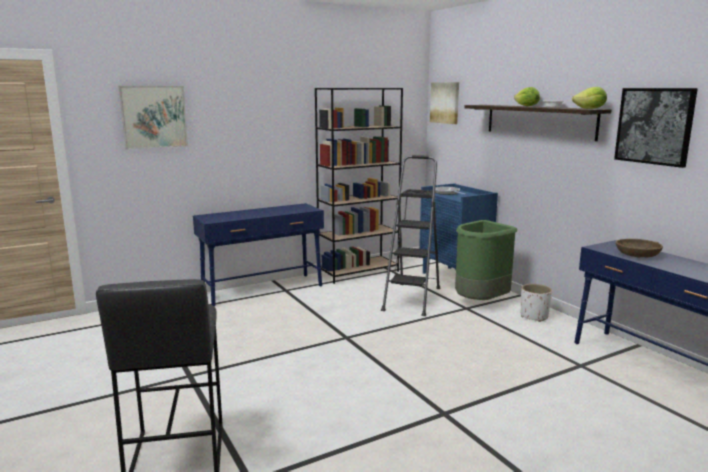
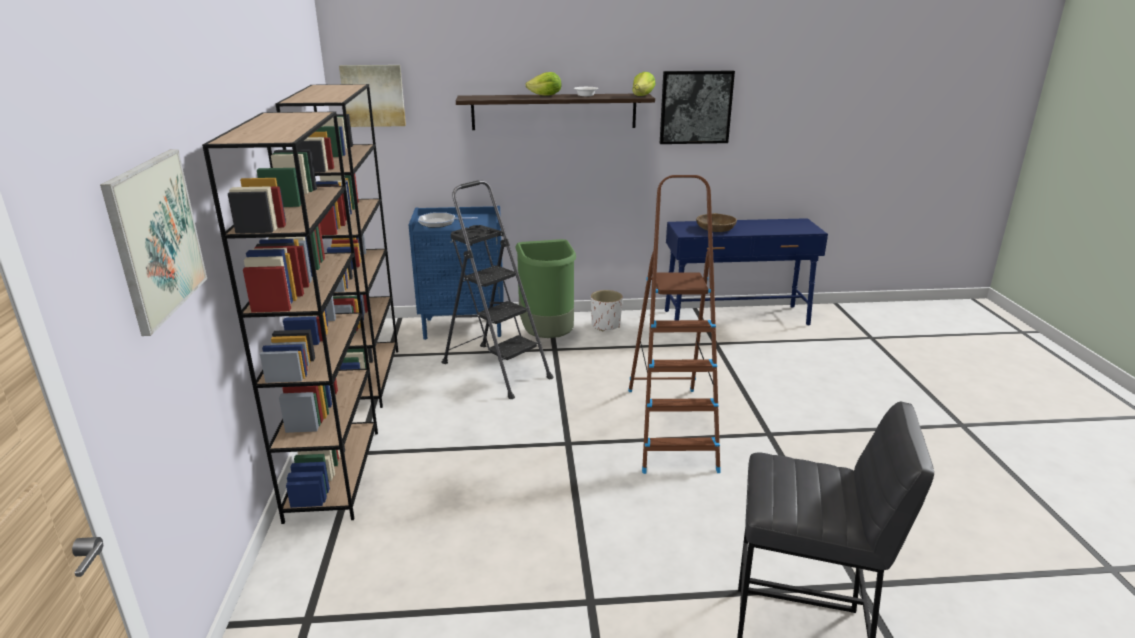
camera: 65 degrees left, 10 degrees up
blue console table [193,203,324,306] -> beige bookcase [202,112,378,524]
none -> brown step ladder [628,175,721,474]

